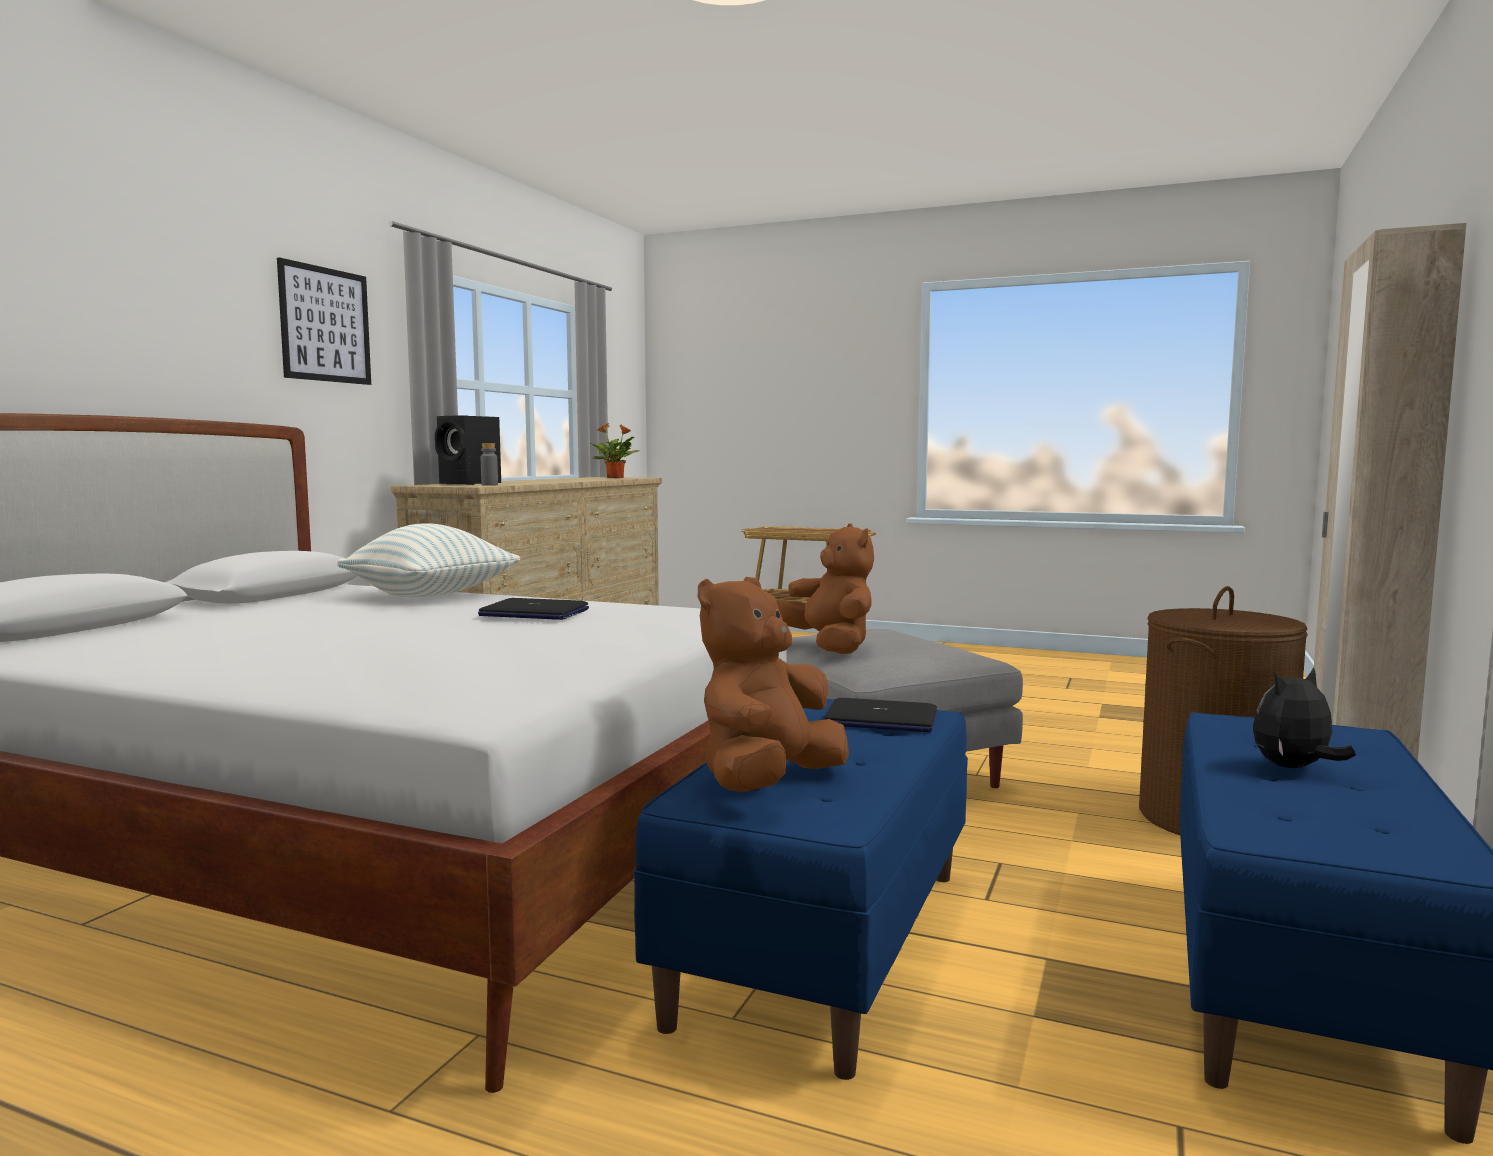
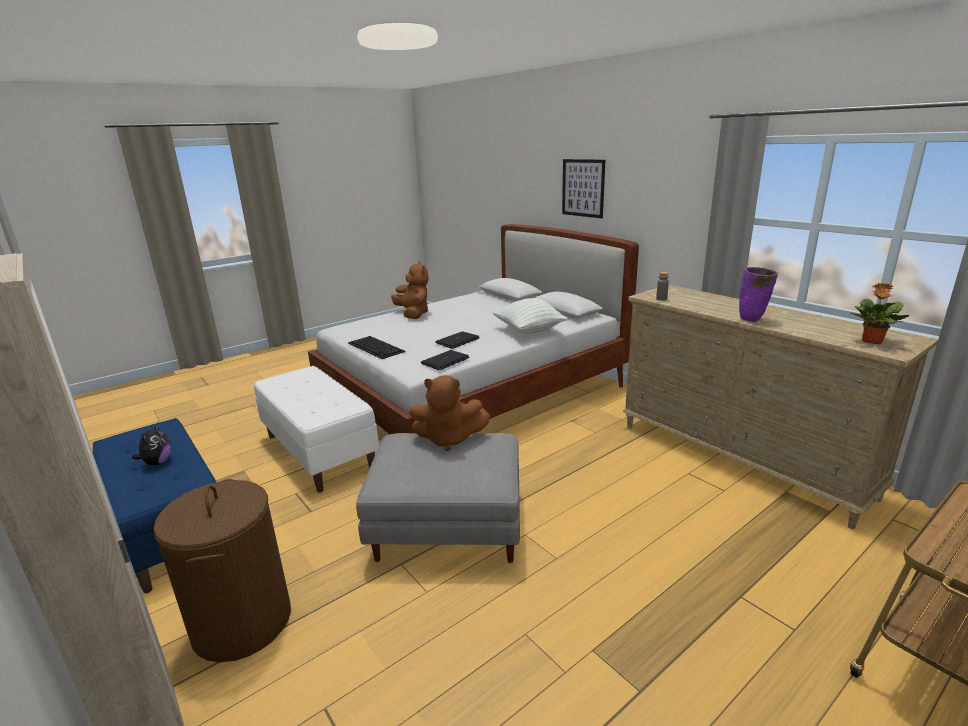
camera: 120 degrees right, 15 degrees up
picture [277,257,371,385] -> picture moved to [562,159,605,219]
black speaker [435,415,501,485] -> none
blue bench [634,699,968,1080] -> white bench [254,366,379,492]
brown plush toy [698,577,849,792] -> brown plush toy moved to [391,261,428,319]
laptop [824,698,937,732] -> laptop moved to [421,350,470,370]
none -> keyboard [348,336,406,359]
none -> purple vase [739,267,778,322]

